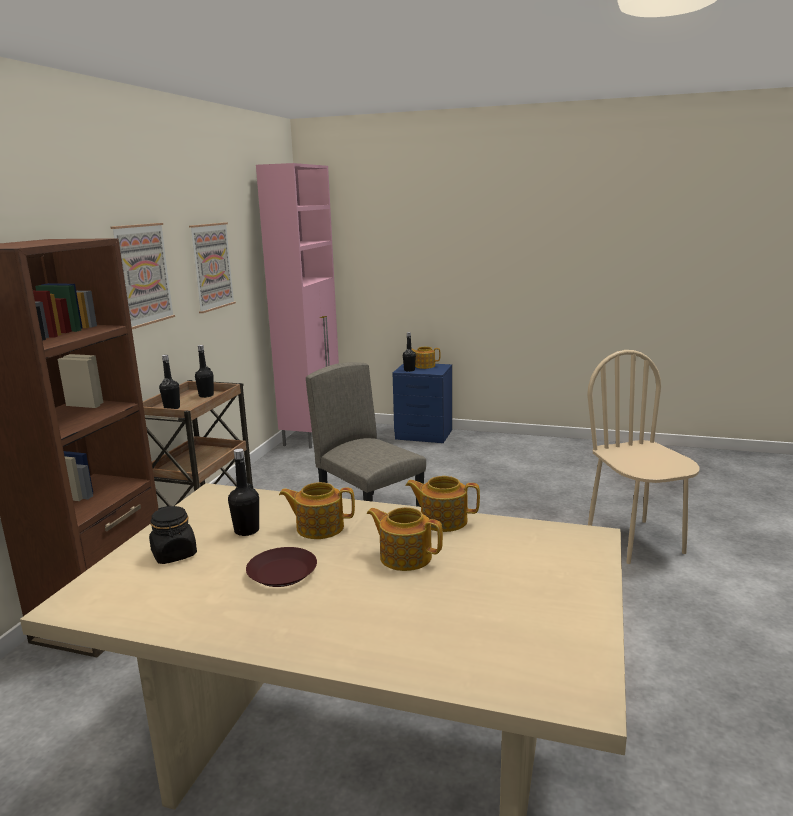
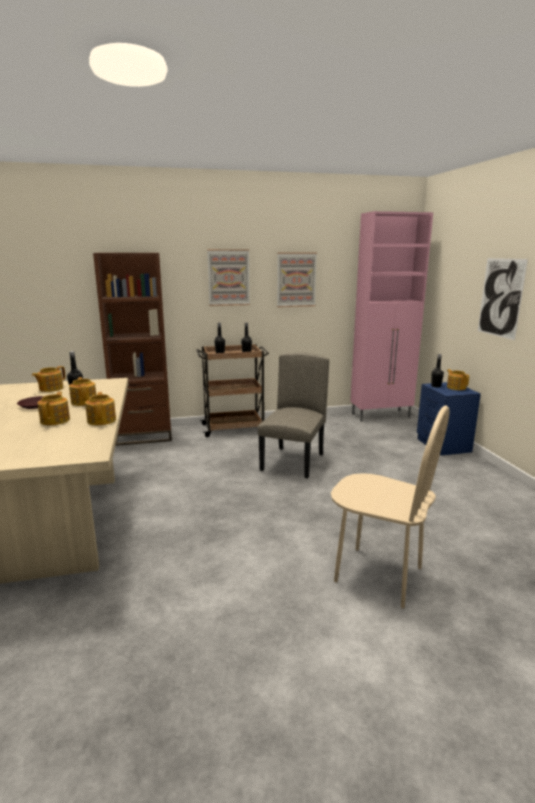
camera: 60 degrees right, 0 degrees up
black jar [149,506,197,564] -> teapot [32,366,66,392]
beige chair [587,350,700,564] -> beige chair turned 75 degrees clockwise [331,406,450,608]
none -> picture [478,258,528,340]

